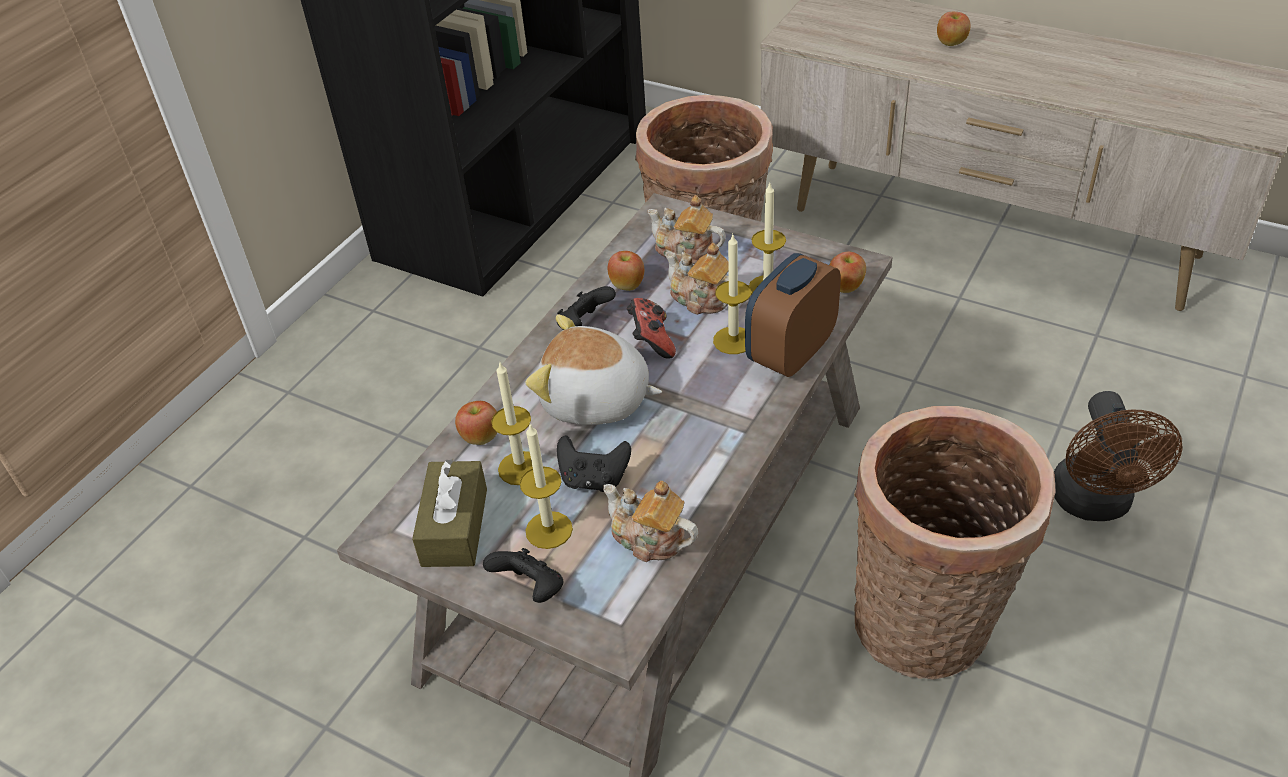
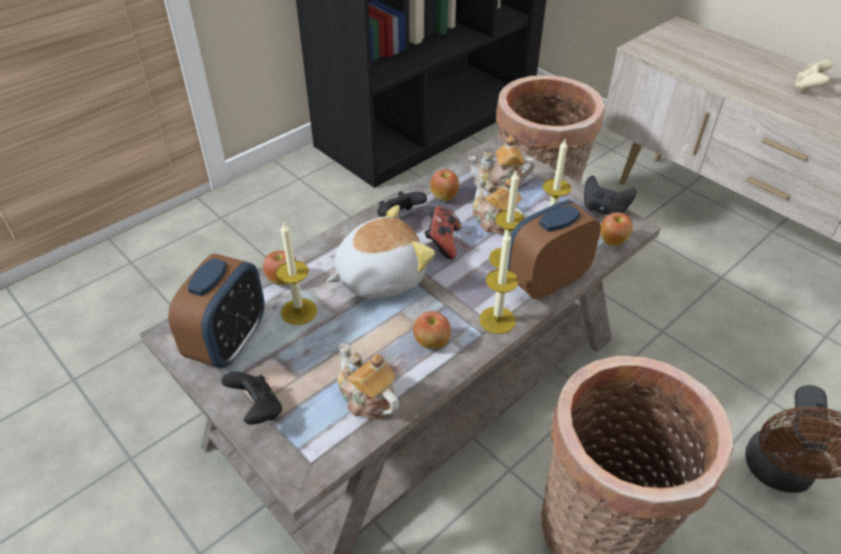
camera: 15 degrees right, 0 degrees up
brown tissue box [412,459,487,567] -> alarm clock [168,254,264,368]
candle [520,424,573,549] -> candle moved to [479,231,518,334]
plush toy [526,315,662,425] -> plush toy turned 120 degrees clockwise [327,205,435,298]
black game controller [557,435,631,492] -> black game controller moved to [584,176,637,215]
teapot [648,195,726,264] -> teapot turned 45 degrees counterclockwise [468,136,535,191]
apple [937,12,970,46] -> apple moved to [413,311,451,348]
none -> beige game controller [795,60,833,93]

